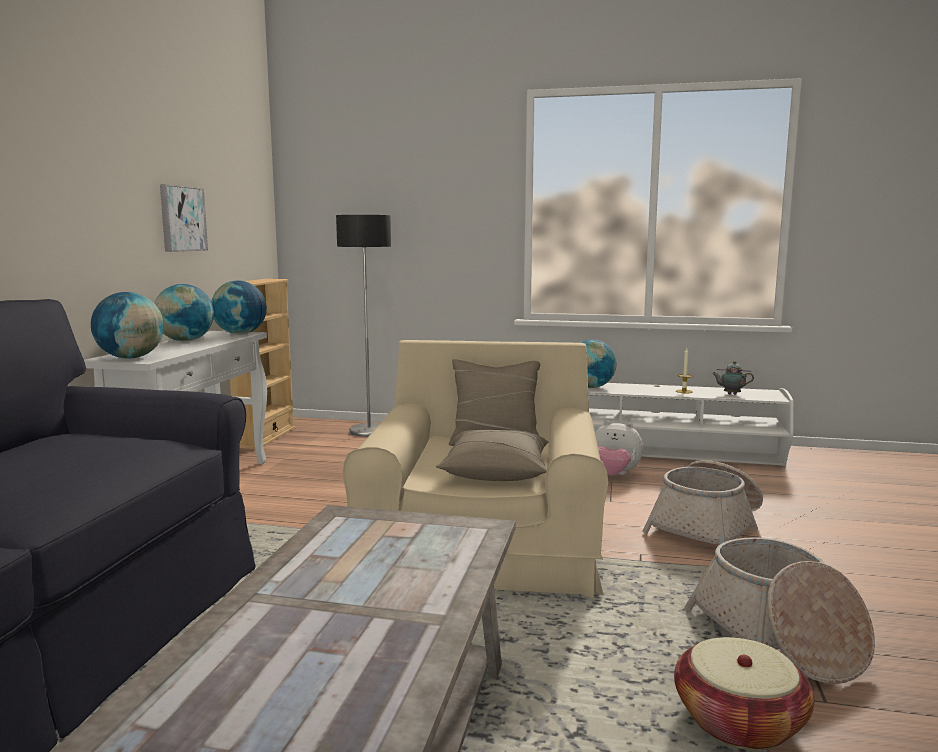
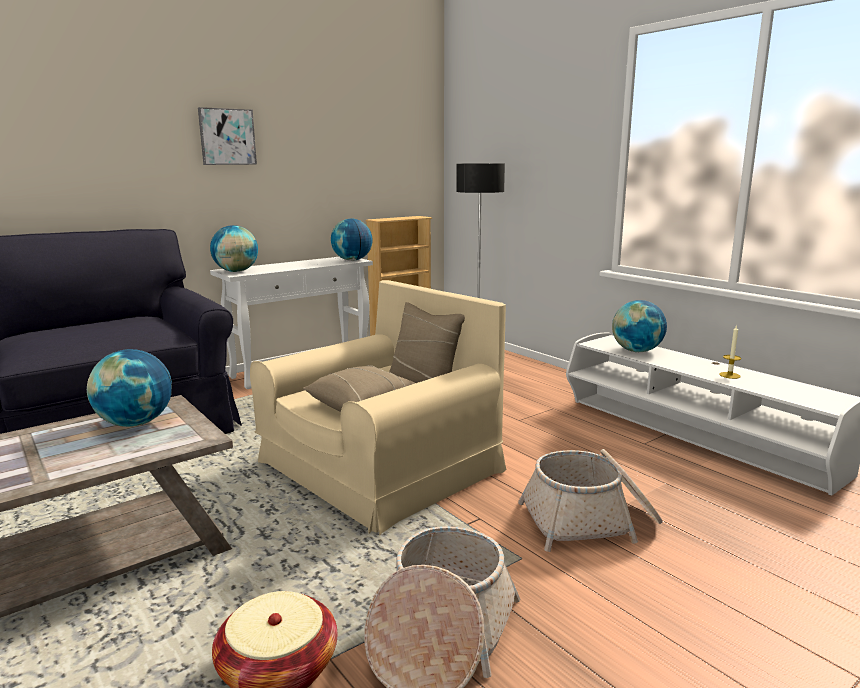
camera: 40 degrees right, 5 degrees up
globe [154,284,214,341] -> globe moved to [87,349,172,427]
picture [160,184,208,252] -> picture moved to [198,107,257,165]
plush toy [595,420,643,475] -> none
teapot [712,361,754,395] -> none

